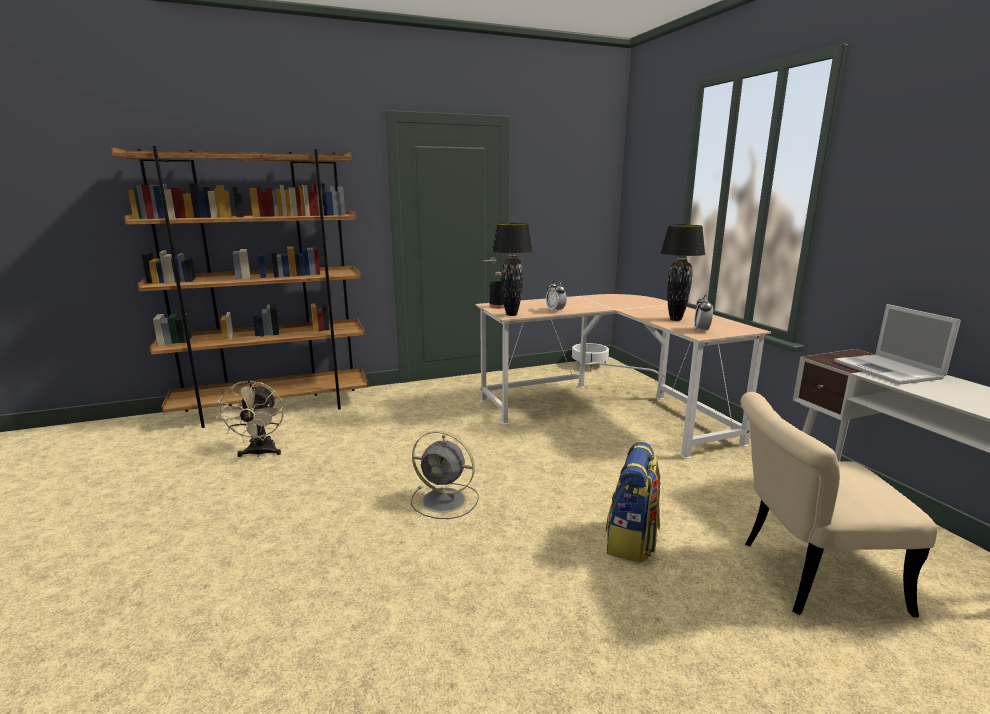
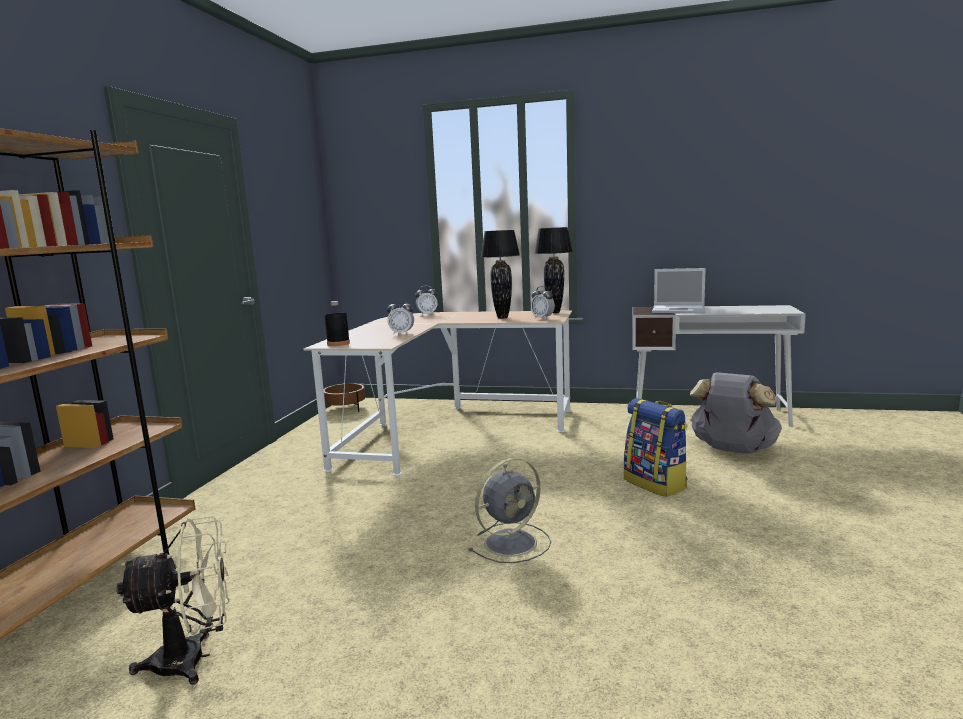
camera: 55 degrees left, 5 degrees down
beige fan [216,380,284,457] -> beige fan turned 45 degrees counterclockwise [116,516,229,685]
black table lamp [492,223,533,316] -> black table lamp moved to [535,227,573,313]
white planter [572,343,609,372] -> brown planter [324,383,365,412]
beige chair [741,392,937,617] -> grey backpack [690,372,782,453]
none -> alarm clock [415,286,438,315]

